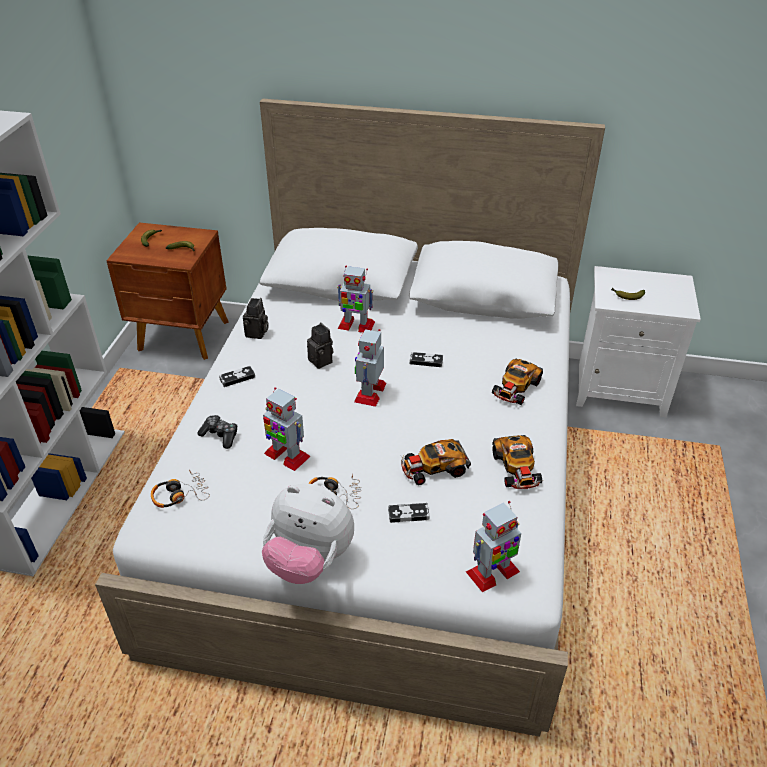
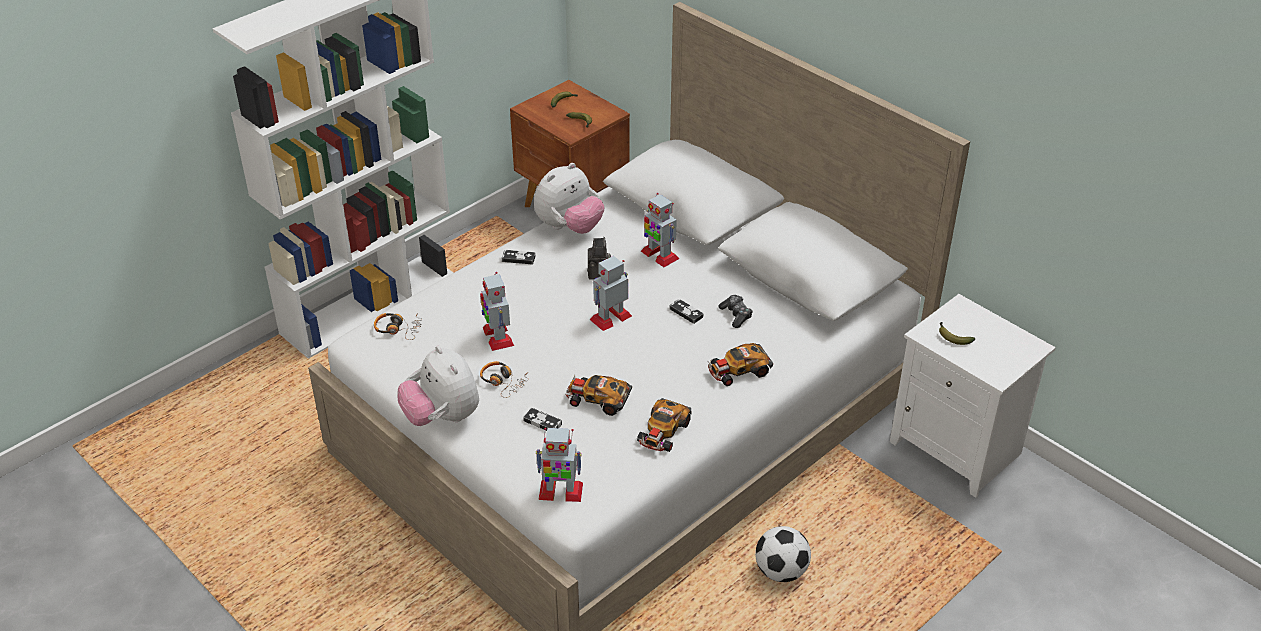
camera: 35 degrees right, 0 degrees up
game controller [197,415,237,449] -> game controller moved to [718,295,753,328]
camera [243,298,269,339] -> plush toy [534,163,604,234]
none -> football [755,526,811,582]

